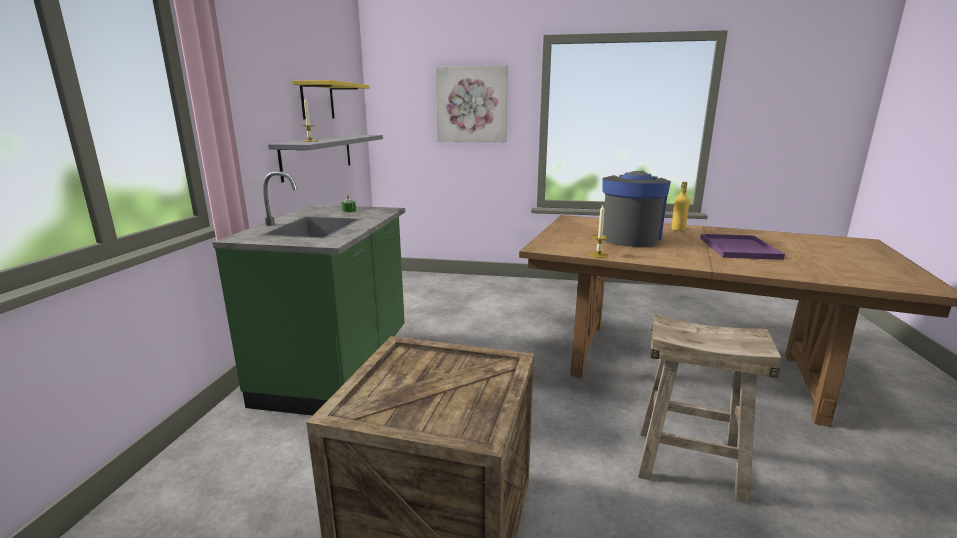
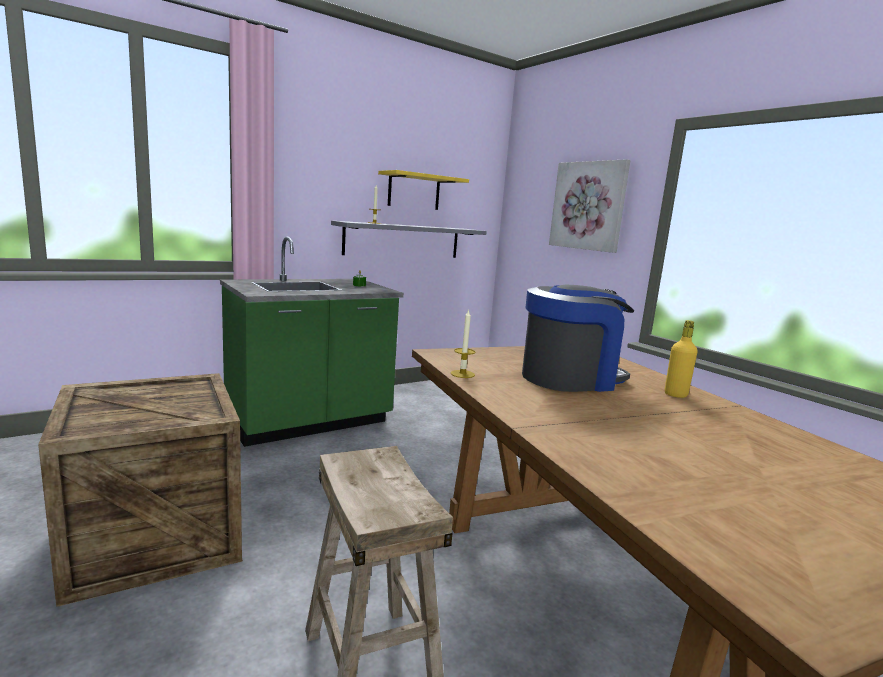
camera: 45 degrees right, 5 degrees down
purple tray [700,234,785,260] -> none

